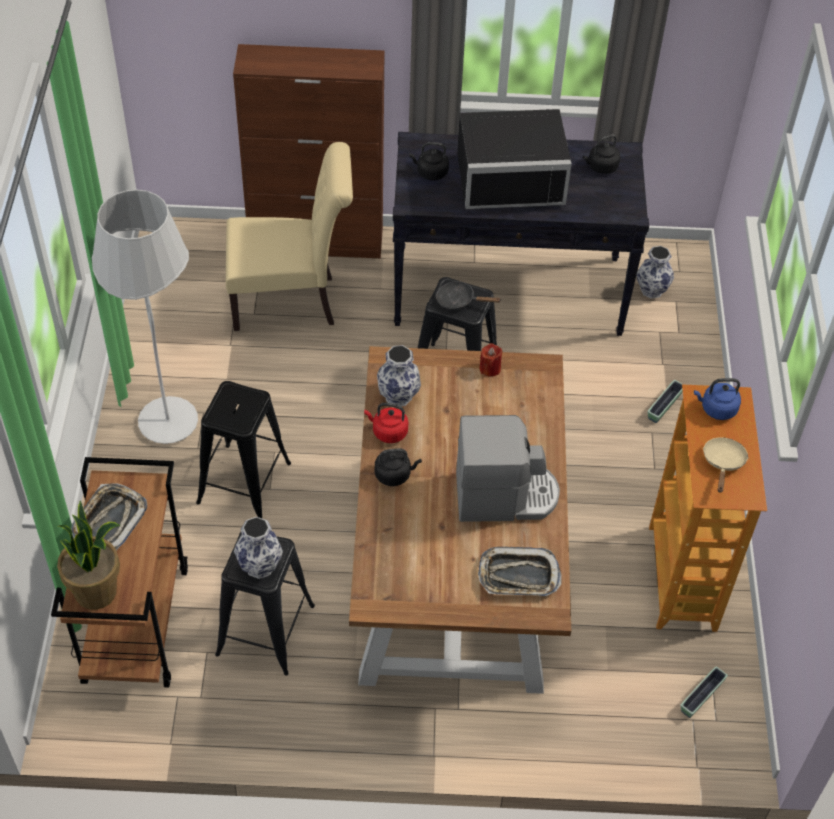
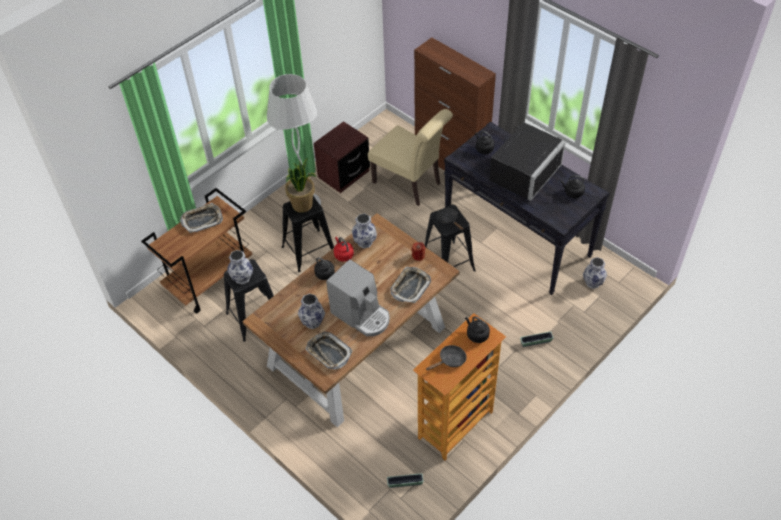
camera: 45 degrees right, 0 degrees up
potted plant [57,500,120,610] -> potted plant moved to [285,158,316,213]
black microwave [457,109,572,209] -> black microwave turned 90 degrees counterclockwise [485,122,566,201]
blue kettle [694,378,741,420] -> black kettle [465,316,490,343]
beige frying pan [703,437,749,493] -> black frying pan [426,345,467,371]
none -> vase [298,294,325,329]
none -> brown nightstand [314,121,370,193]
none -> tray [390,267,431,303]

